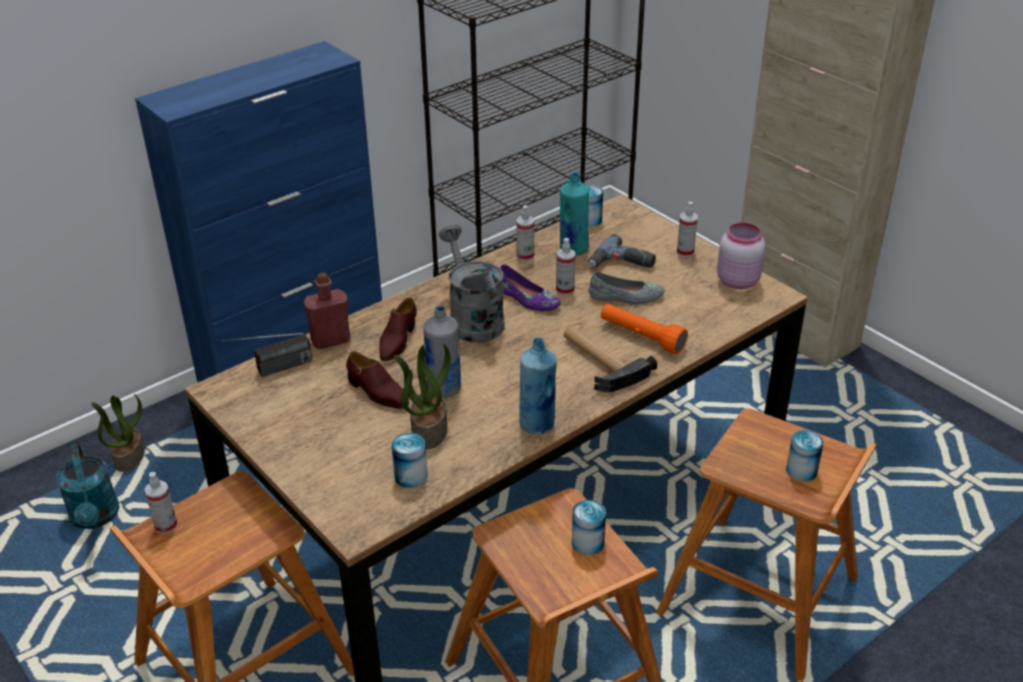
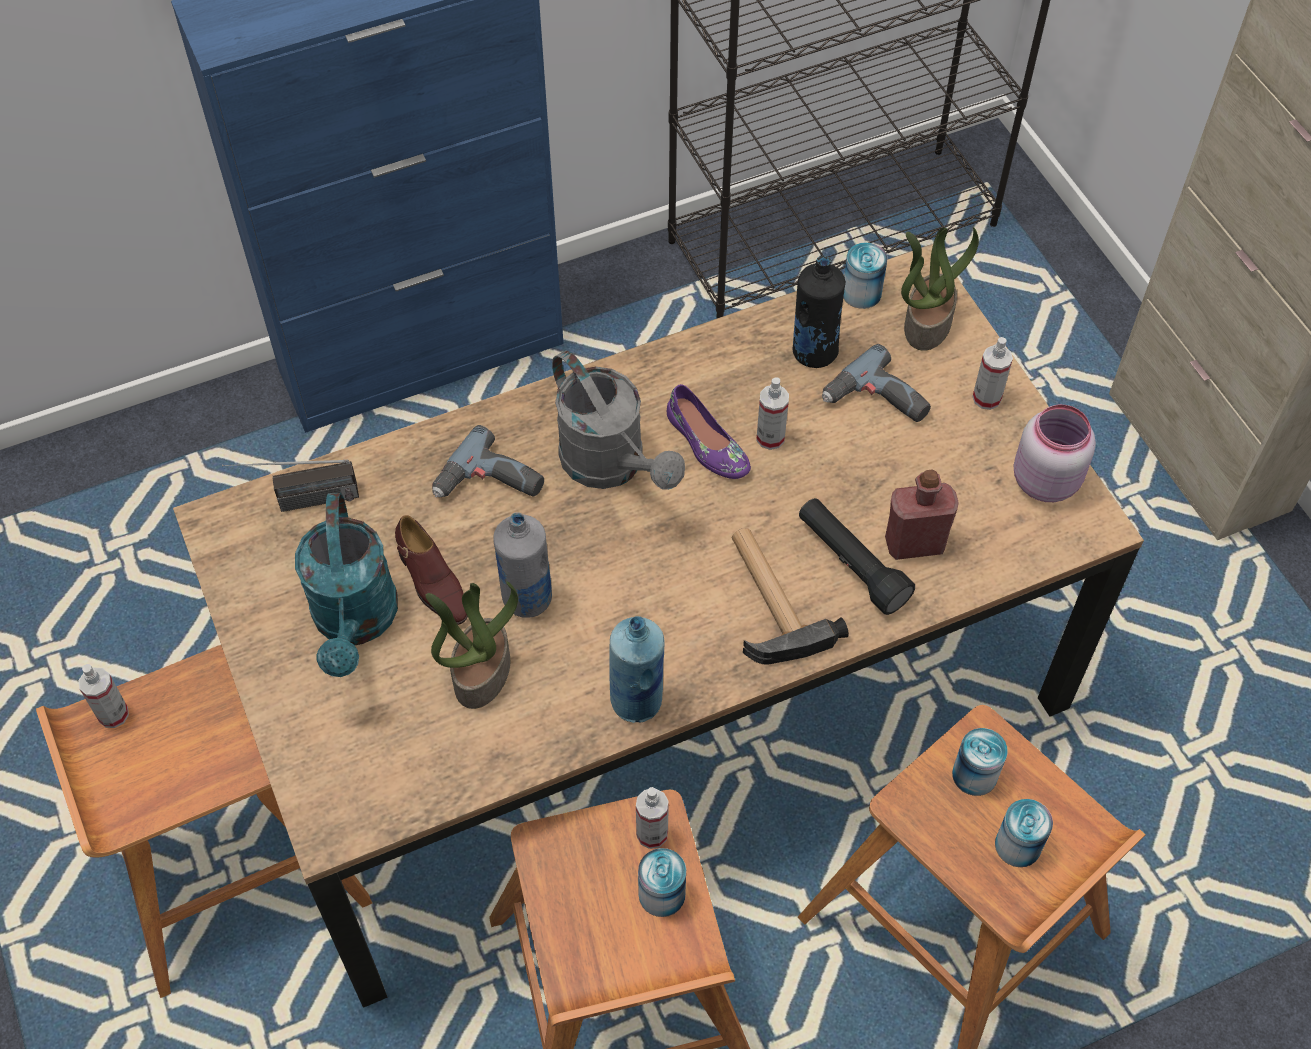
camera: 15 degrees right, 20 degrees up
turquoise watering can [56,443,119,529] -> turquoise watering can moved to [295,493,398,677]
potted plant [91,394,145,472] -> potted plant moved to [901,227,979,351]
red bottle [304,273,350,349] -> red bottle moved to [885,470,959,560]
brown shoe [379,297,417,361] -> power drill [432,425,544,498]
can [391,433,428,488] -> can moved to [952,728,1008,796]
grey watering can [439,225,504,342] -> grey watering can turned 150 degrees clockwise [552,350,685,490]
spray bottle [516,205,534,261] -> spray bottle moved to [636,787,669,849]
turquoise bottle [560,172,589,255] -> black bottle [793,256,846,368]
grey shoe [588,272,665,305] -> none
orange flashlight [601,303,688,354] -> black flashlight [799,498,915,615]

